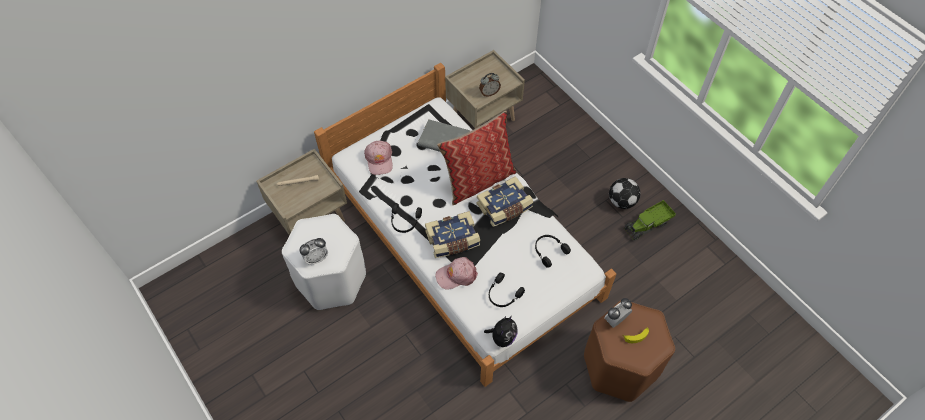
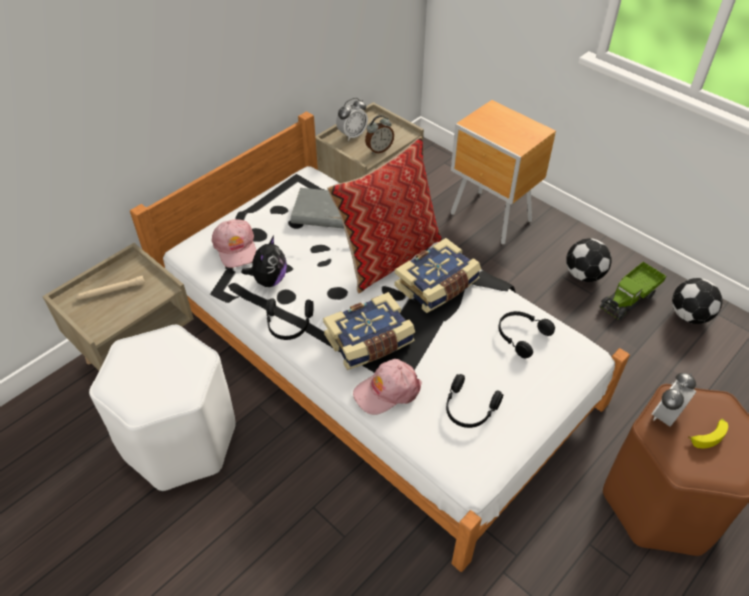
camera: 10 degrees left, 10 degrees down
alarm clock [299,238,328,265] -> alarm clock moved to [336,98,368,141]
plush toy [484,316,517,347] -> plush toy moved to [241,236,287,287]
none -> brown nightstand [451,100,556,245]
none -> football [672,278,722,324]

